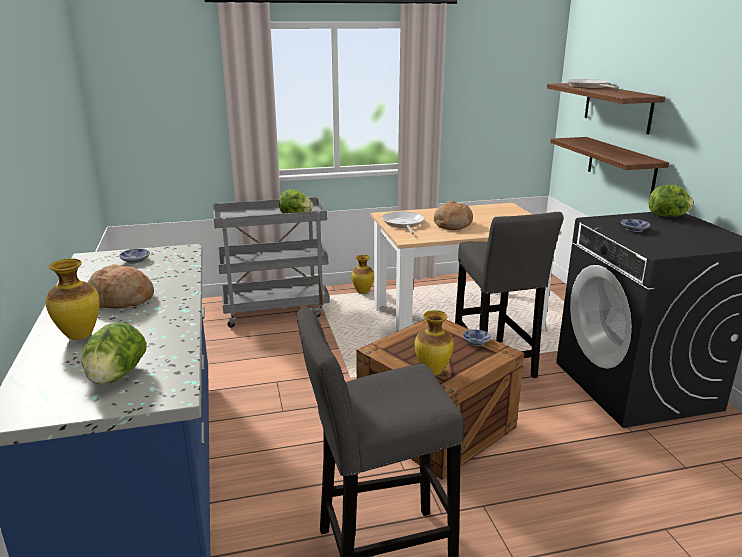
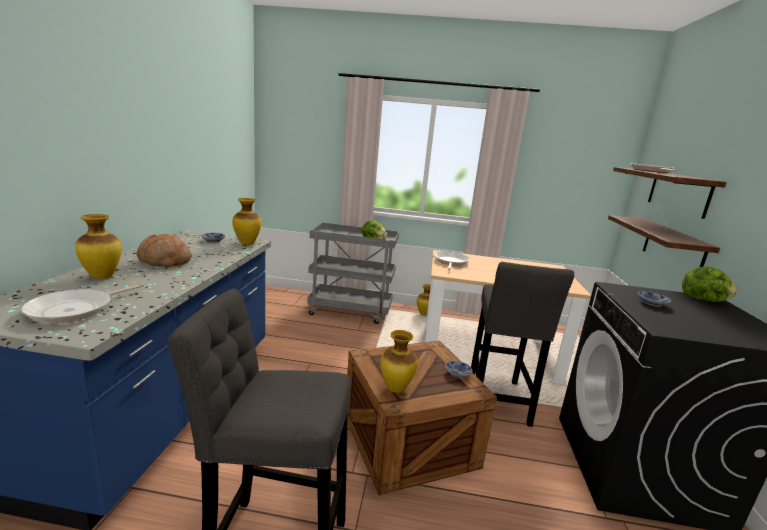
camera: 20 degrees right, 5 degrees down
lettuce [82,322,147,384] -> frying pan [21,284,144,323]
bread [434,201,473,230] -> none
none -> vase [232,198,261,245]

